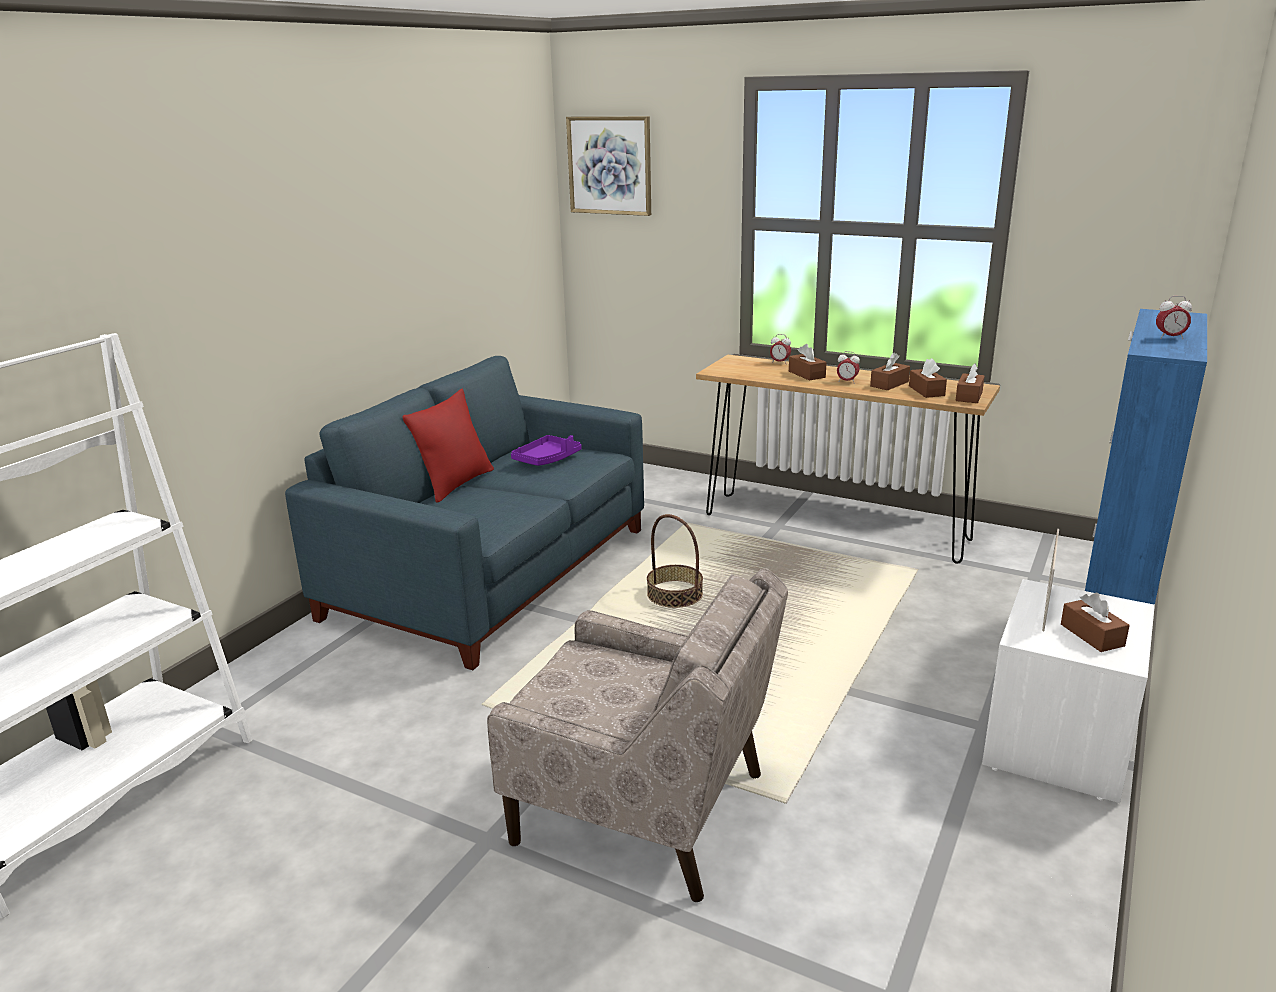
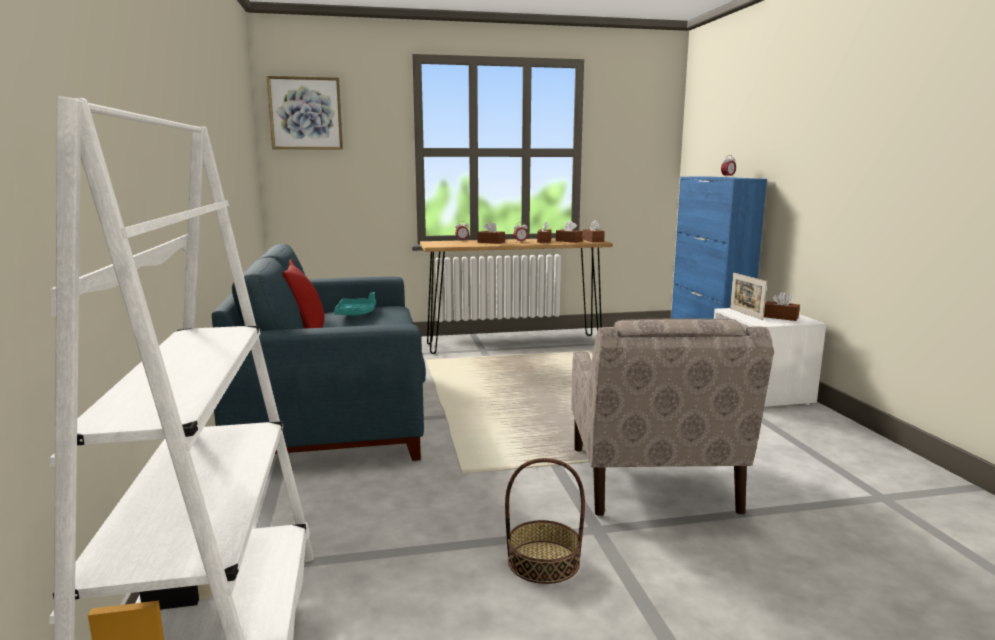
camera: 40 degrees left, 10 degrees down
beige armchair [487,568,788,902] -> beige armchair turned 105 degrees clockwise [571,318,774,516]
purple tray [511,435,581,466] -> turquoise tray [334,292,376,316]
basket [647,514,703,608] -> basket moved to [505,458,585,584]

